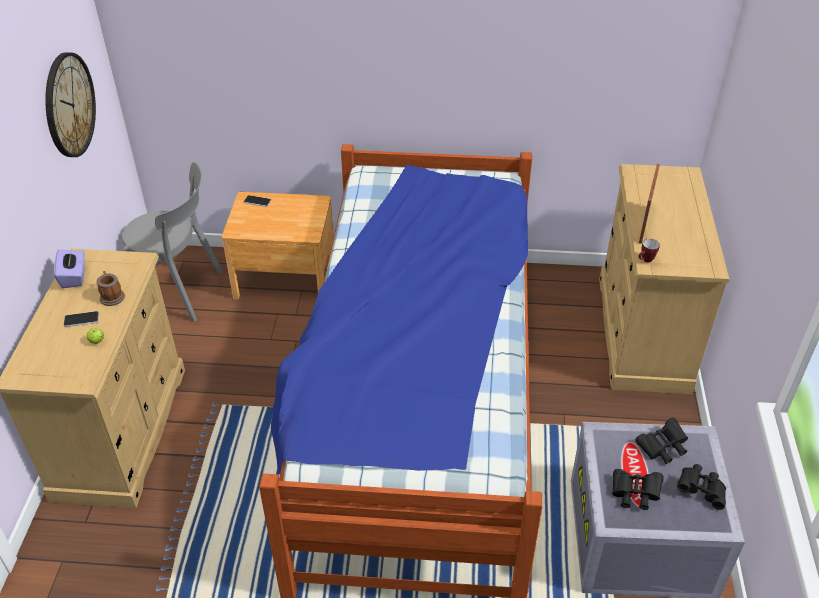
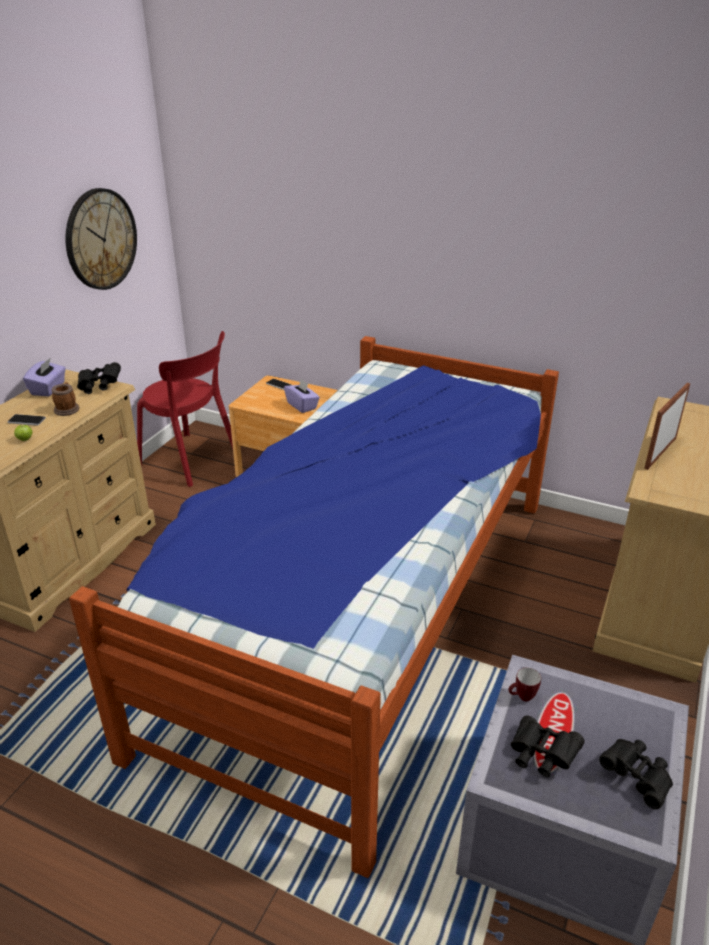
camera: 20 degrees right, 10 degrees down
grey chair [122,162,223,322] -> red chair [137,331,233,487]
black binoculars [635,417,688,464] -> black binoculars moved to [77,362,121,394]
mug [638,239,660,262] -> mug moved to [509,668,541,701]
none -> purple tissue box [284,379,320,413]

